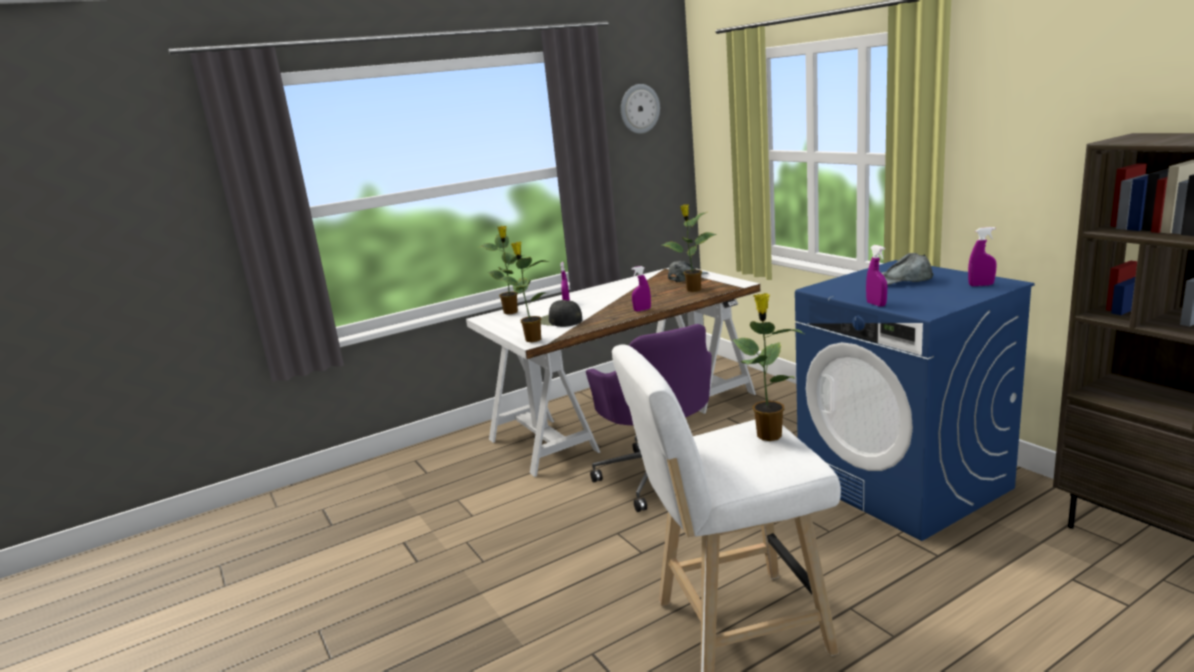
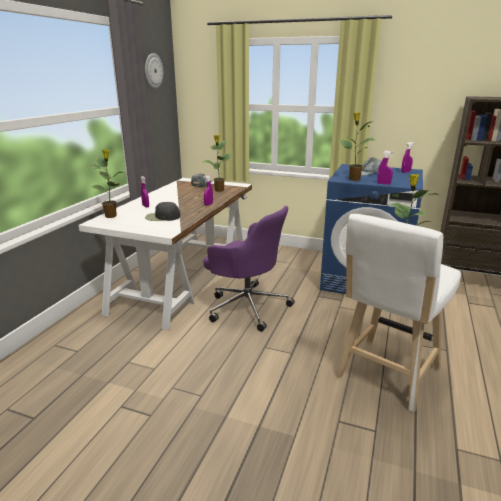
camera: 40 degrees left, 5 degrees up
potted plant [498,242,548,342] -> potted plant moved to [337,112,375,181]

